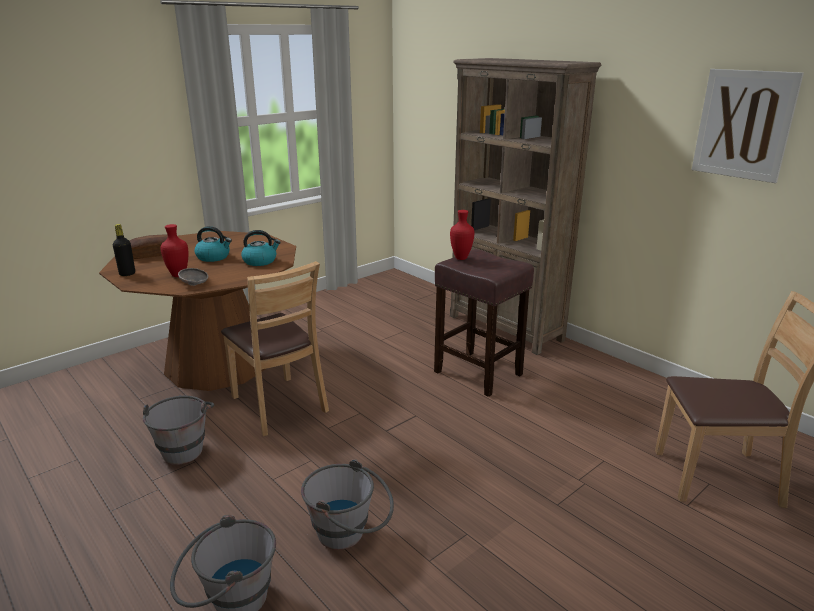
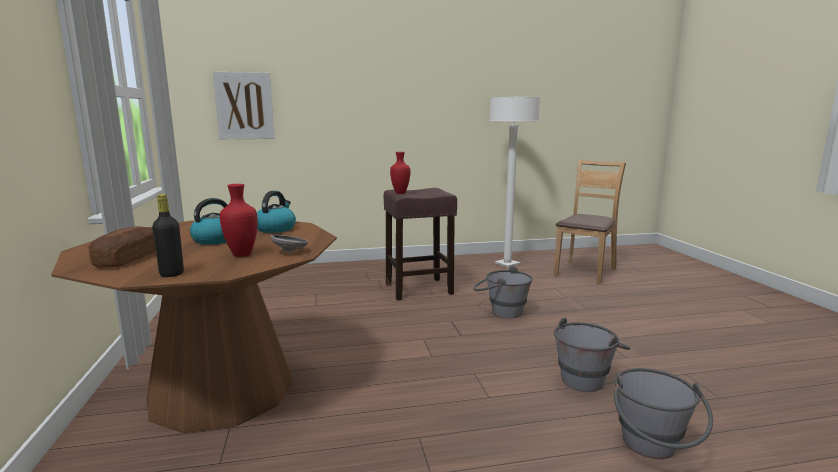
camera: 60 degrees left, 10 degrees down
grey bucket [143,396,214,465] -> grey bucket moved to [473,265,533,318]
brown chair [221,261,329,436] -> none
brown bookcase [450,58,601,355] -> none
picture [692,69,804,183] -> picture moved to [213,72,275,139]
none -> white floor lamp [489,97,540,268]

